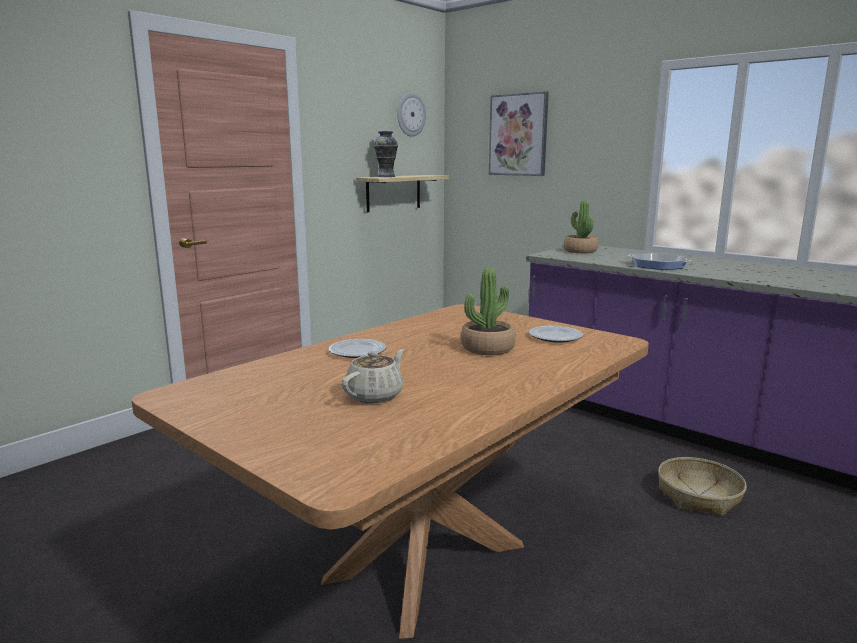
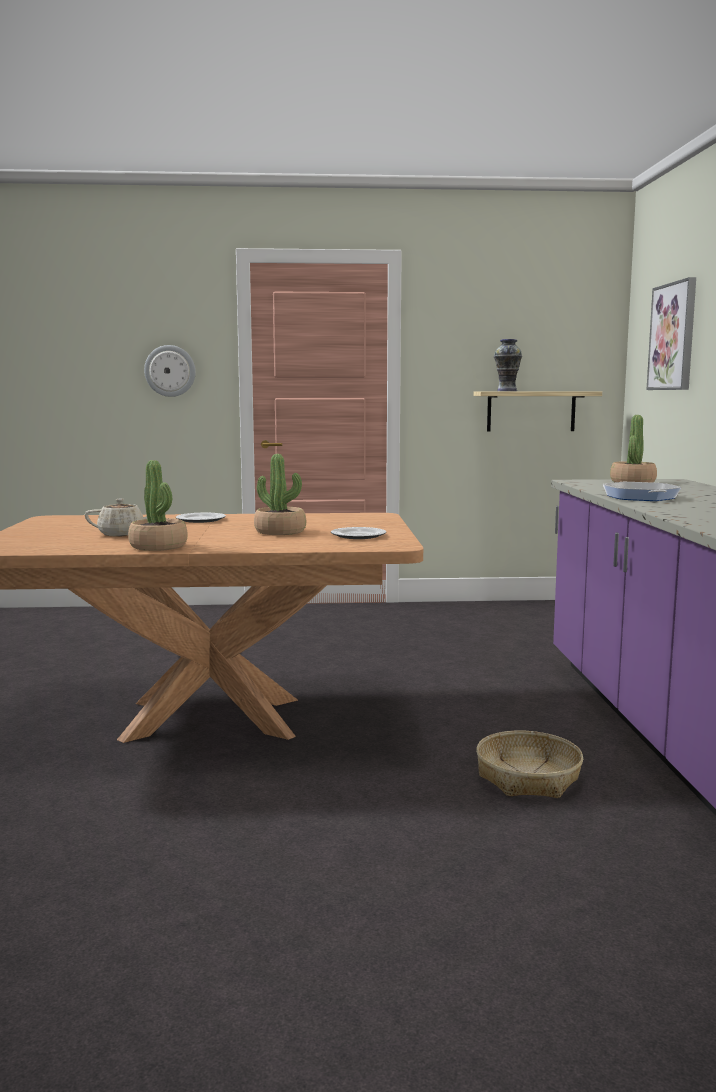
camera: 45 degrees right, 5 degrees down
wall clock [397,93,426,137] -> wall clock moved to [144,345,196,397]
none -> potted plant [128,460,188,551]

